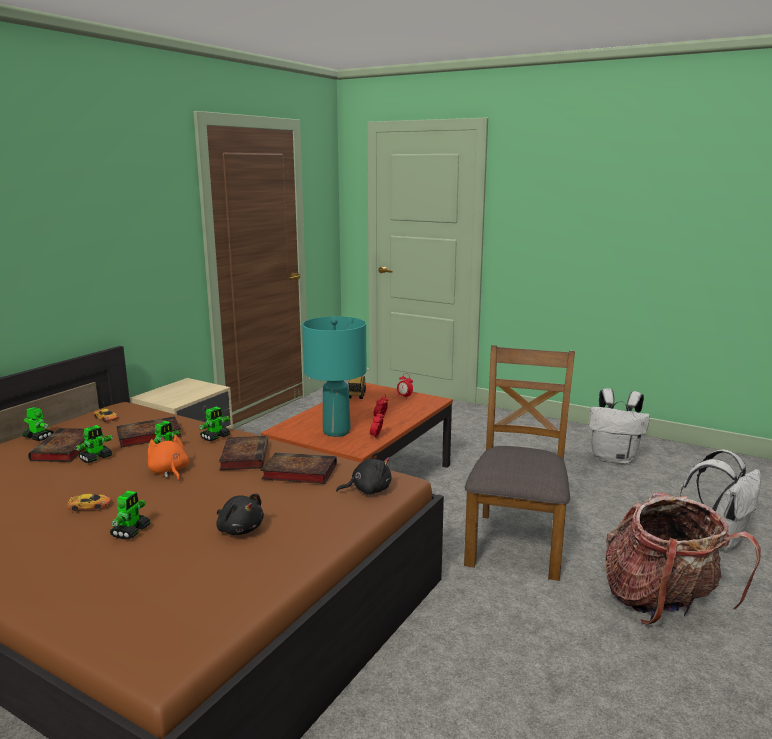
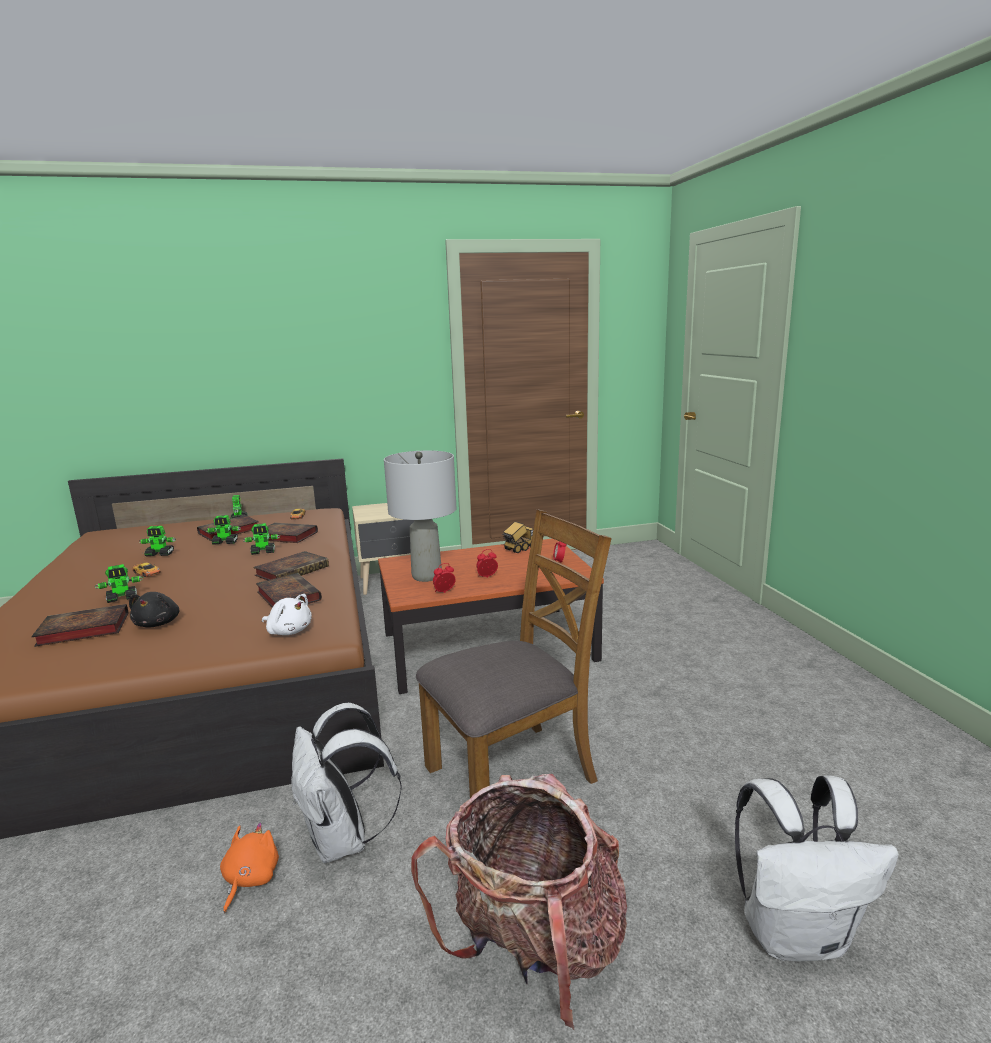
camera: 45 degrees right, 0 degrees up
orange plush toy [148,434,189,481] -> orange plush toy moved to [220,822,279,913]
toy robot [199,407,231,441] -> toy robot moved to [139,526,176,557]
turquoise table lamp [302,316,367,437] -> grey table lamp [384,450,457,582]
black plush toy [336,452,391,495] -> white plush toy [262,594,312,635]
white backpack [589,388,650,464] -> white backpack moved to [291,703,402,863]
none -> book [31,604,128,647]

